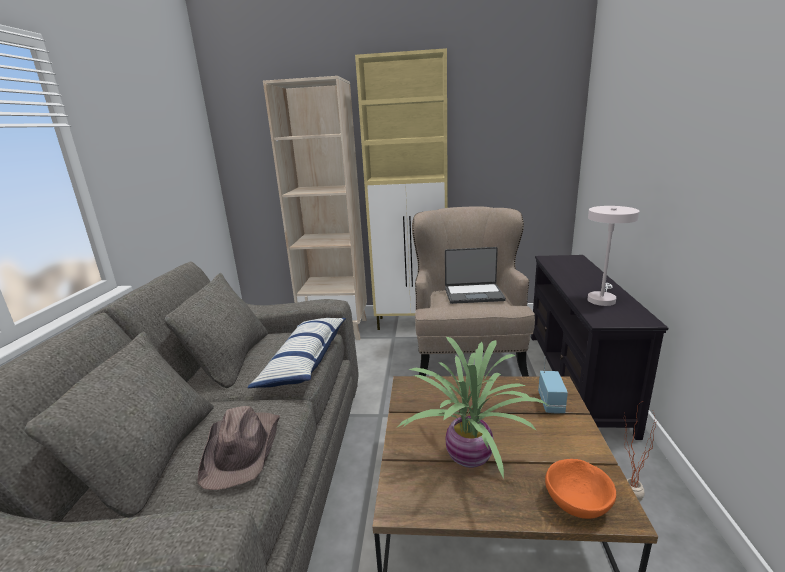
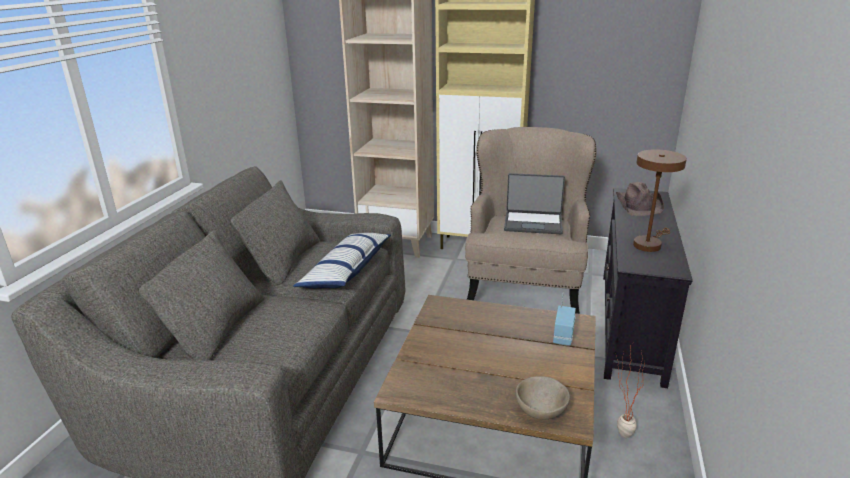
camera: 10 degrees right, 5 degrees up
brown hat [198,406,280,490] -> brown hat moved to [616,182,664,216]
potted plant [398,337,547,479] -> none
orange bowl [545,459,616,519] -> beige bowl [515,376,570,420]
white table lamp [587,206,639,306] -> brown table lamp [633,149,687,252]

